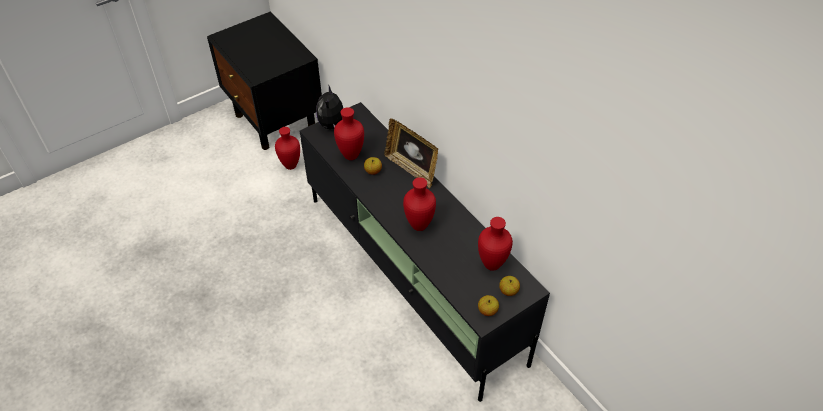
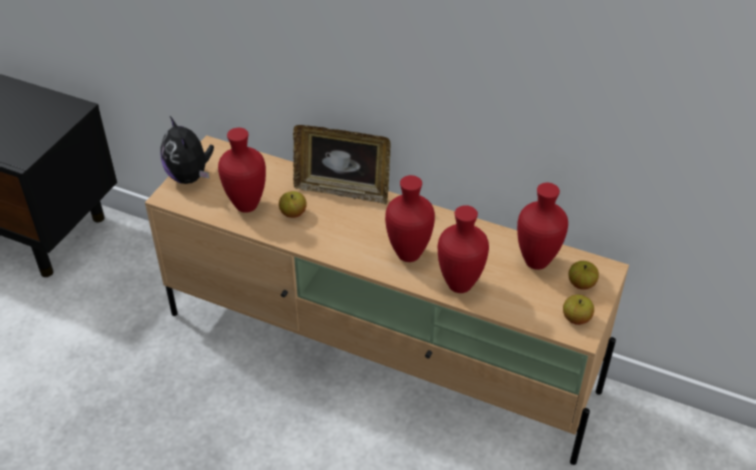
camera: 30 degrees left, 5 degrees down
red vase [275,127,300,170] -> red vase moved to [438,205,489,293]
black tv stand [299,102,550,402] -> beige tv stand [145,135,629,465]

